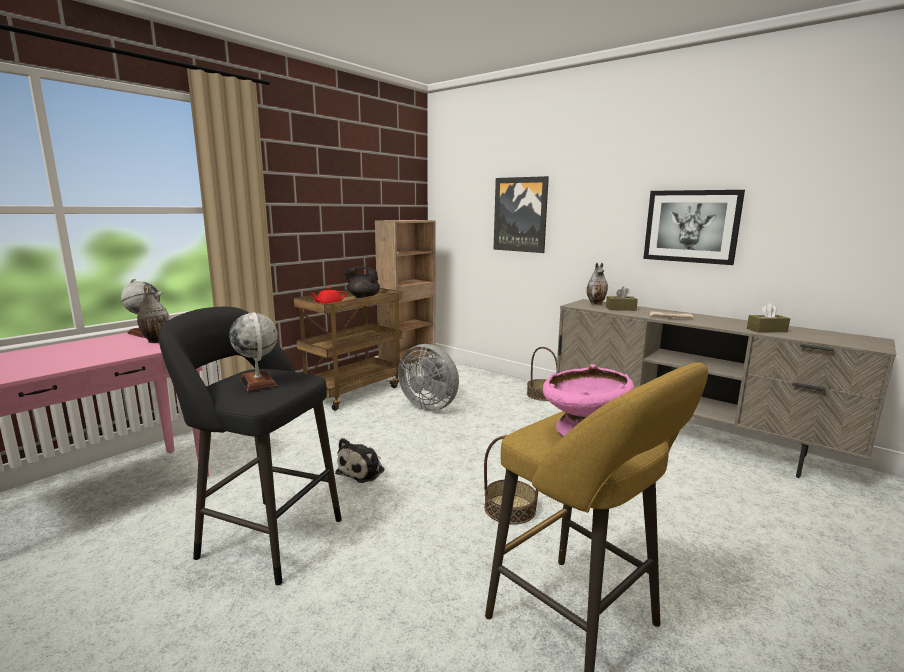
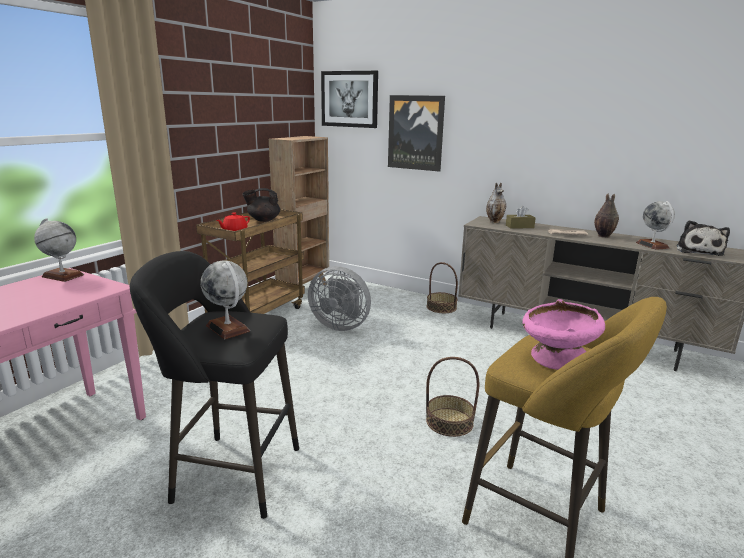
camera: 10 degrees left, 5 degrees up
vase [137,285,169,343] -> vase moved to [594,194,619,238]
plush toy [335,438,384,483] -> plush toy moved to [677,220,730,256]
picture [643,190,745,265] -> picture moved to [321,71,378,128]
brown tissue box [747,303,790,333] -> globe [636,201,675,250]

